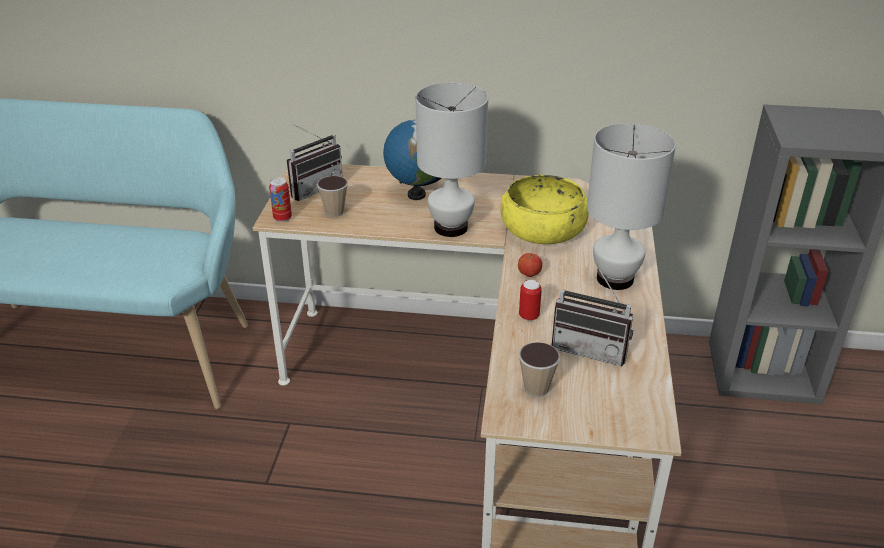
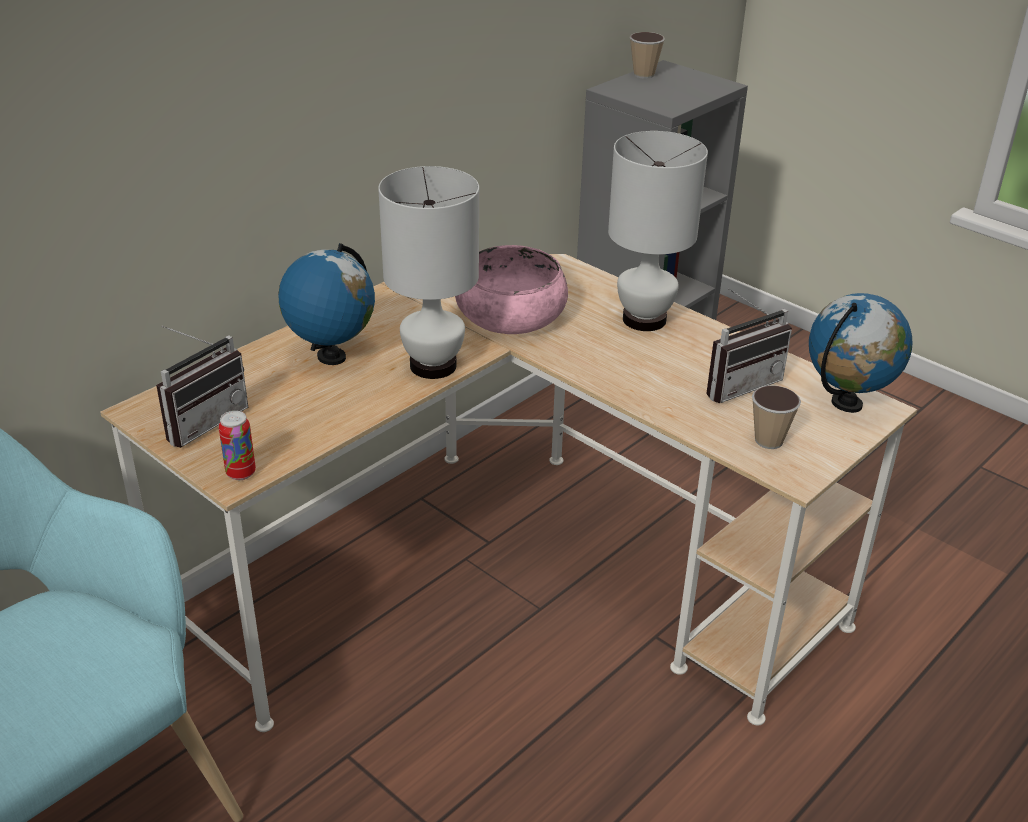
camera: 55 degrees left, 0 degrees up
radio [287,124,343,201] -> radio turned 45 degrees clockwise [156,326,248,448]
cup [317,176,348,217] -> cup moved to [630,32,665,79]
yellow bowl [501,175,589,244] -> pink bowl [455,245,568,334]
apple [518,253,542,277] -> none
can [519,280,542,321] -> none
none -> globe [809,293,912,413]

